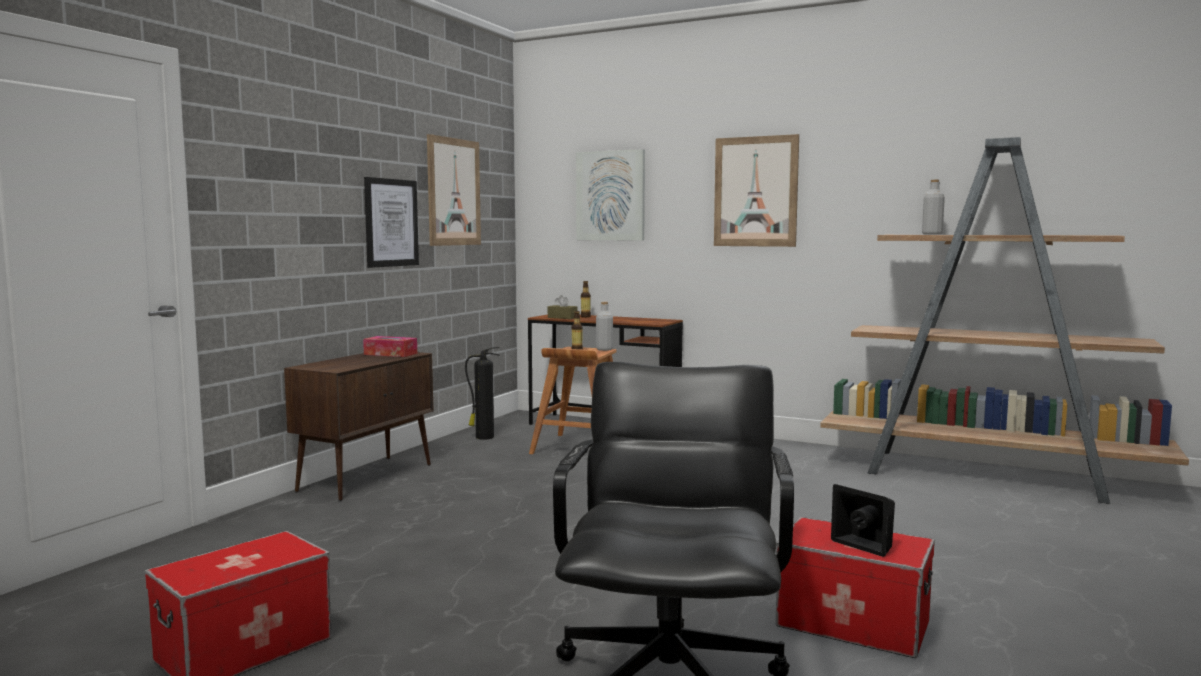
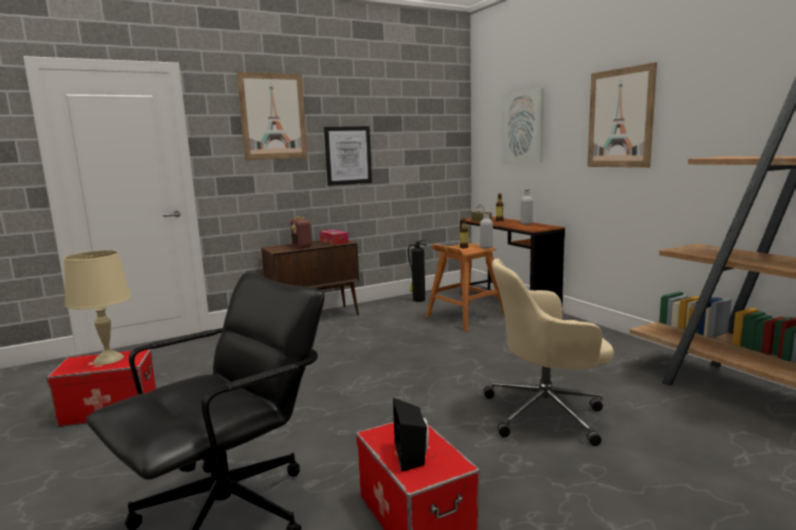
camera: 35 degrees right, 5 degrees up
picture [427,134,481,246] -> picture moved to [237,72,308,160]
grey bottle [922,180,945,234] -> grey bottle moved to [520,189,533,225]
none -> beige table lamp [64,250,131,365]
none -> radio [290,216,313,248]
none -> beige office chair [483,259,614,446]

